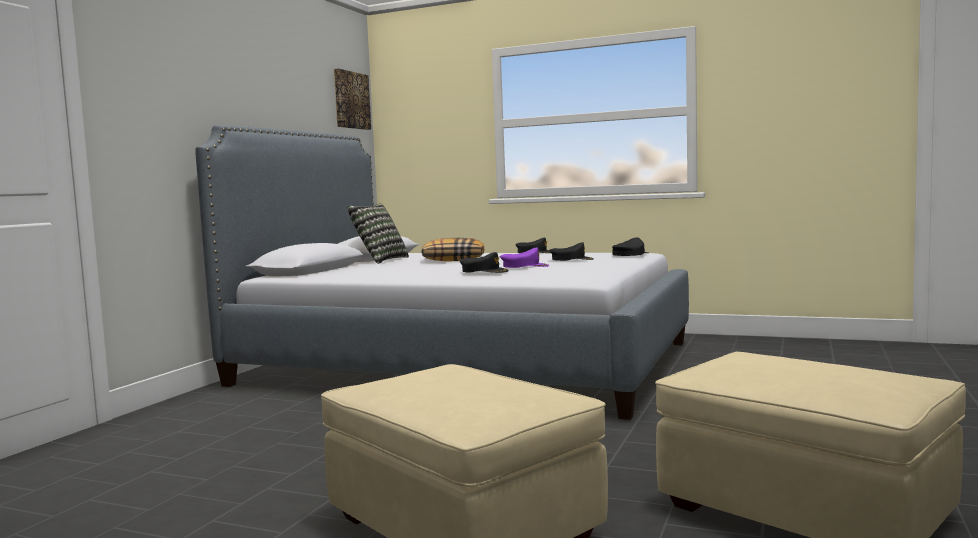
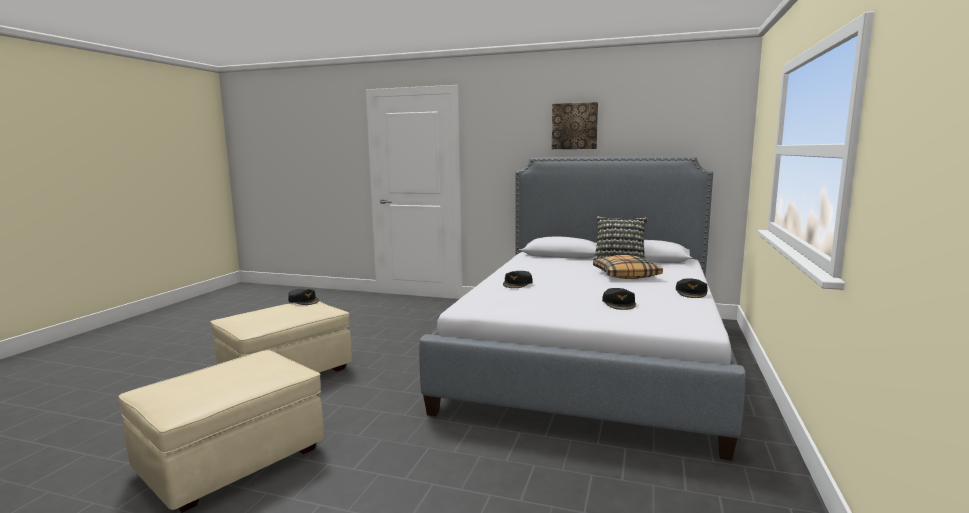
camera: 85 degrees right, 5 degrees up
picture [334,69,371,130] -> picture moved to [552,102,598,149]
purple cap [500,247,550,268] -> none
black cap [612,237,648,256] -> black cap moved to [288,289,319,305]

